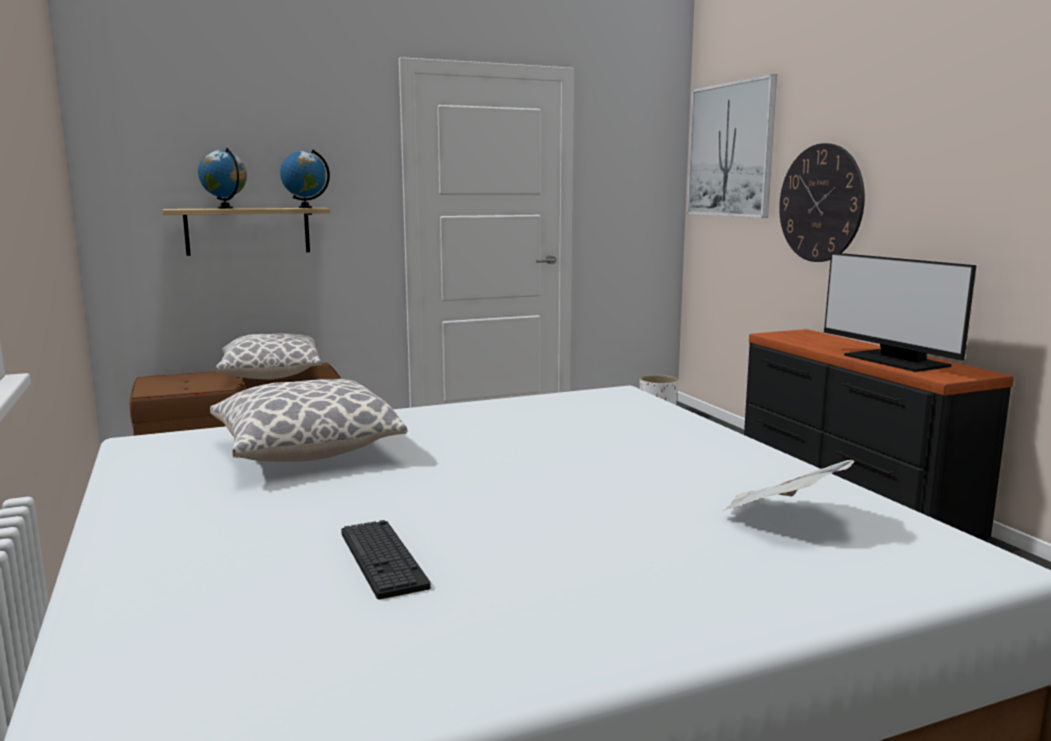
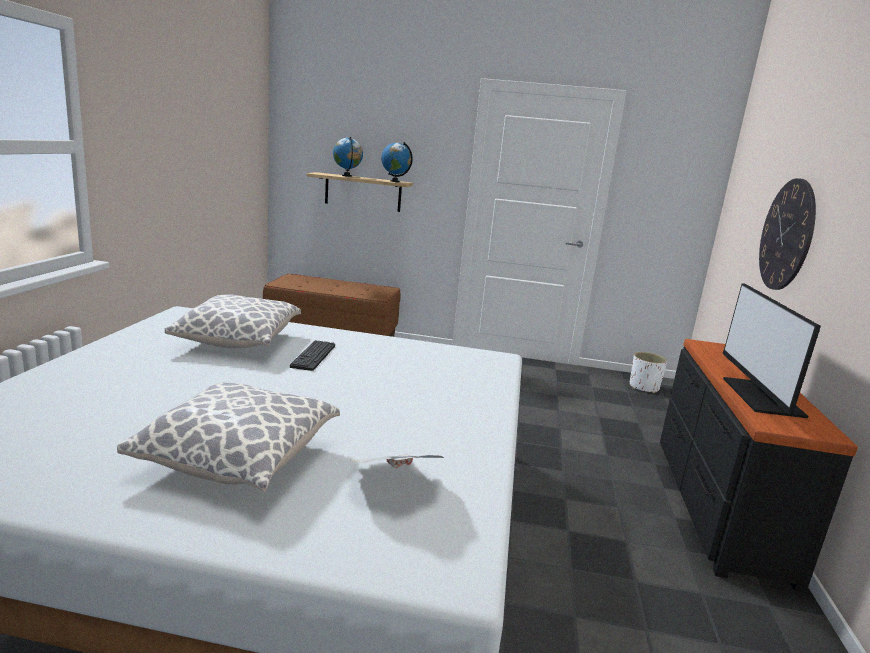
camera: 30 degrees right, 5 degrees up
pillow [216,334,322,379] -> pillow moved to [117,382,340,492]
keyboard [341,520,431,600] -> keyboard moved to [290,340,335,371]
picture [687,74,777,218] -> none

